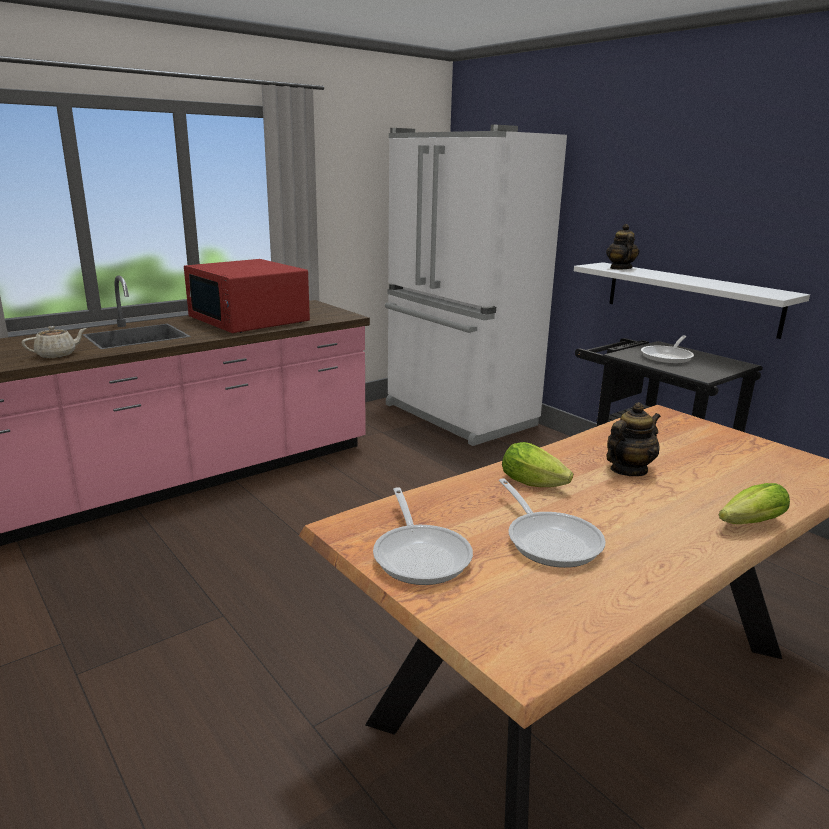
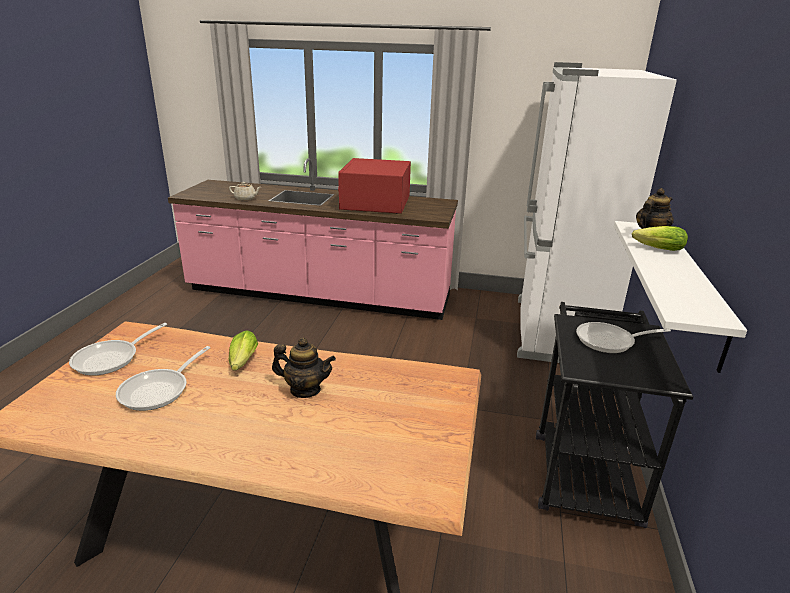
camera: 50 degrees right, 5 degrees up
lettuce [719,483,790,524] -> lettuce moved to [632,226,688,251]

